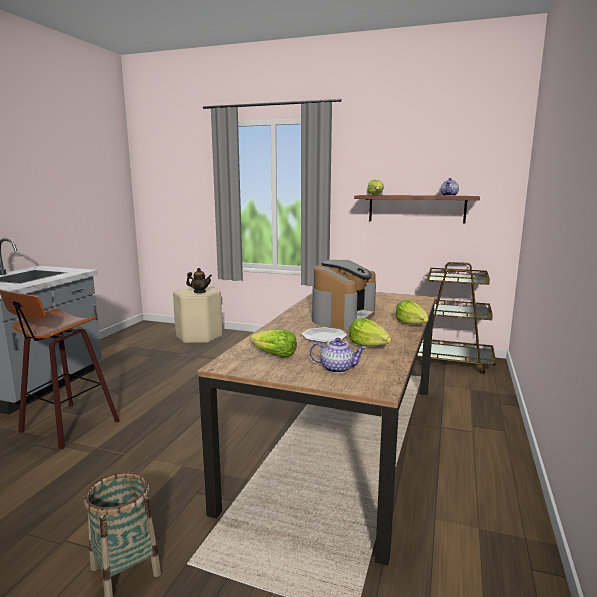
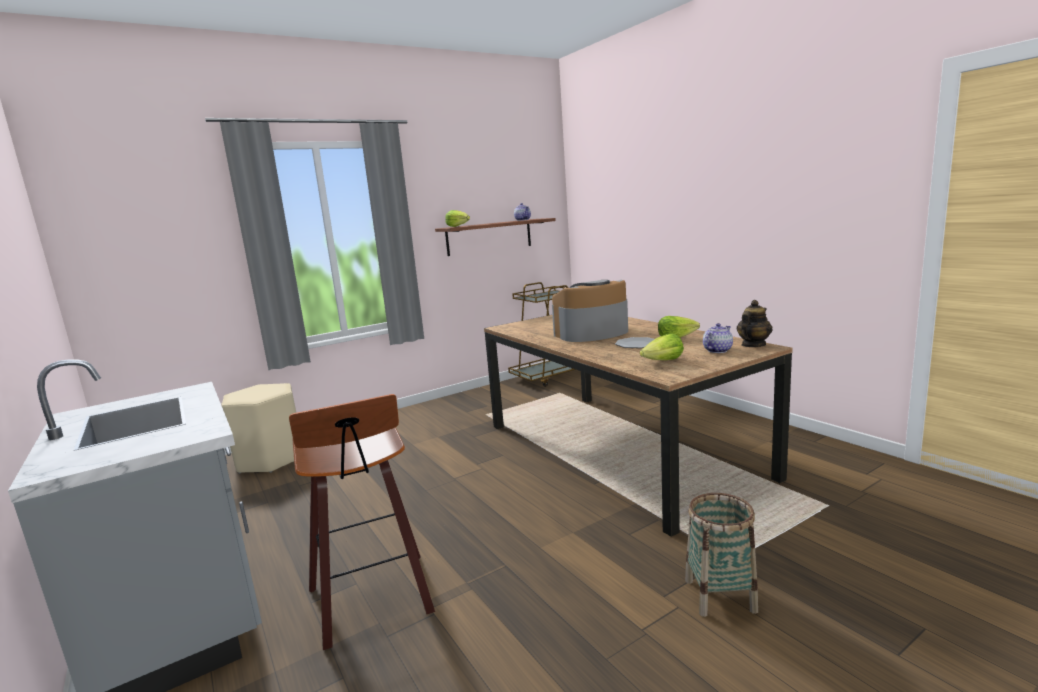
camera: 50 degrees left, 0 degrees up
teapot [186,268,212,293] -> teapot moved to [736,300,773,347]
coffee machine [312,260,376,329] -> coffee machine turned 90 degrees counterclockwise [552,280,628,342]
lettuce [395,300,429,324] -> none

